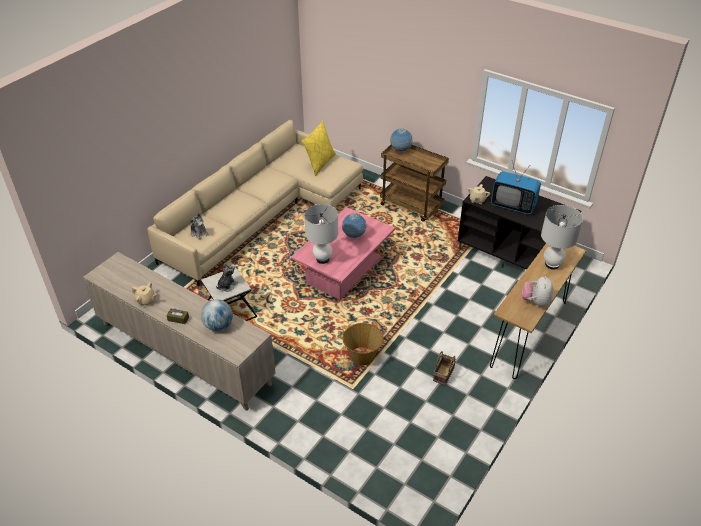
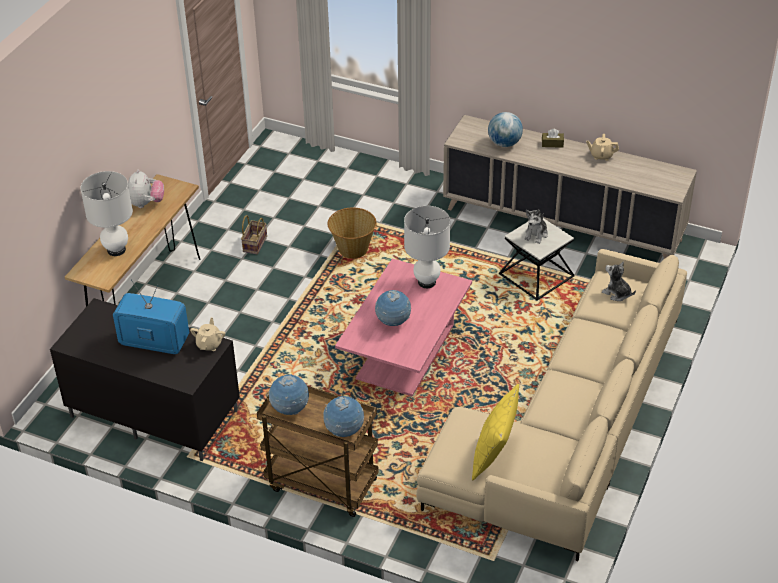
camera: 170 degrees right, 0 degrees up
none -> globe [269,374,309,415]

